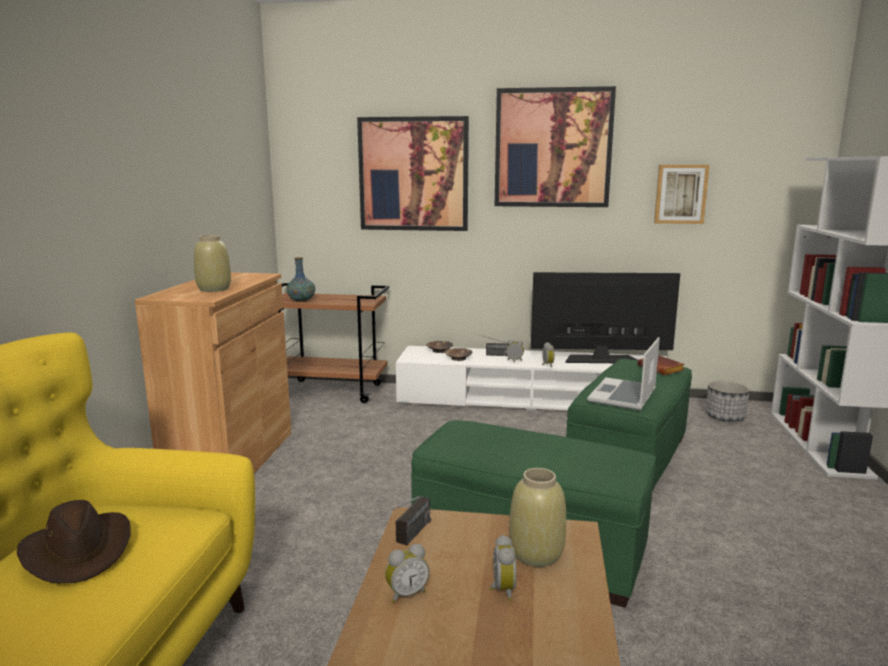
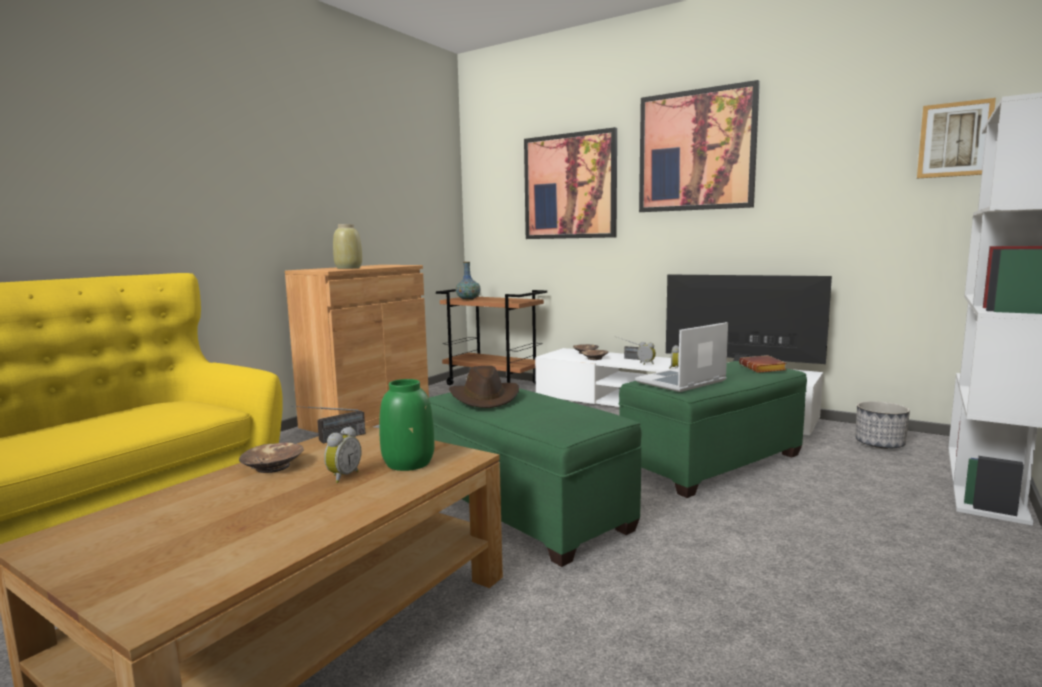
camera: 25 degrees right, 5 degrees down
brown hat [17,500,131,583] -> brown hat moved to [449,366,519,408]
alarm clock [385,544,429,603] -> brown bowl [239,442,304,473]
beige vase [509,468,566,567] -> green vase [379,379,435,471]
picture [654,165,710,224] -> picture moved to [917,98,996,178]

